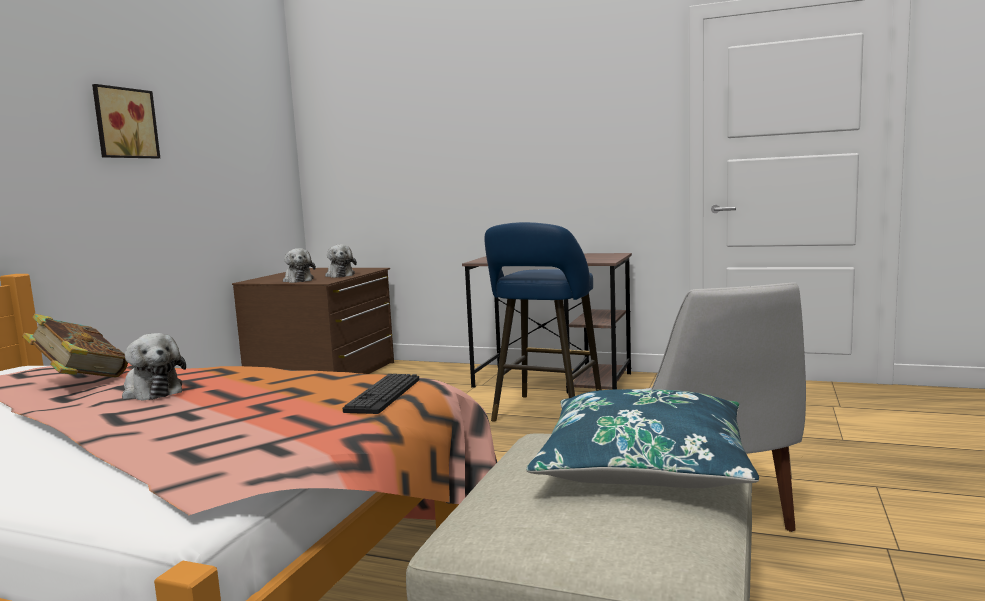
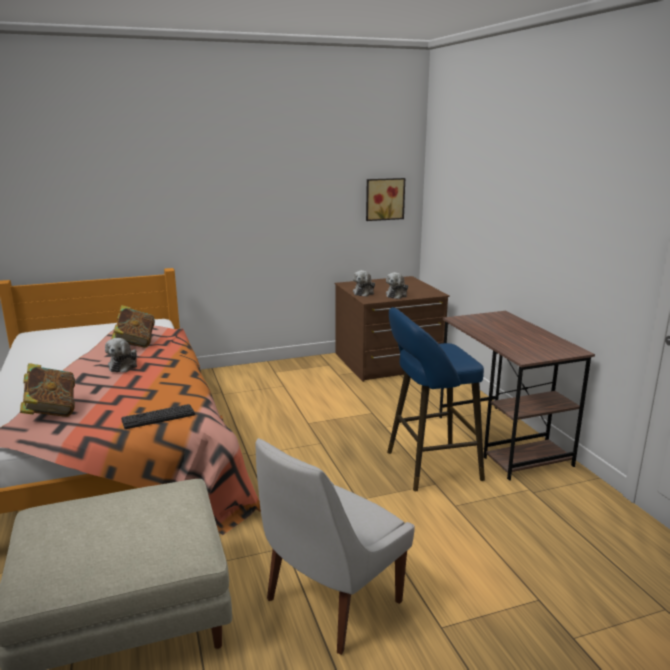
camera: 50 degrees right, 10 degrees up
picture [92,84,160,158] -> picture moved to [366,178,405,221]
blue pillow [526,389,759,488] -> none
none -> book [20,363,75,417]

